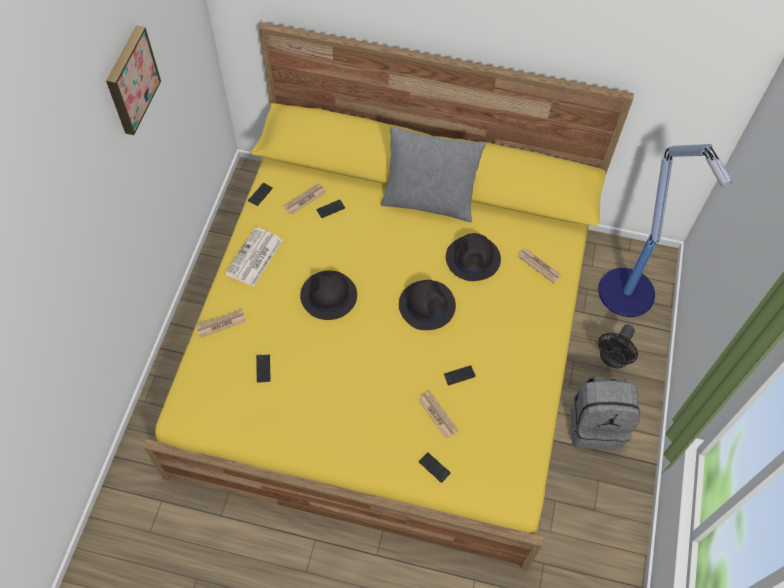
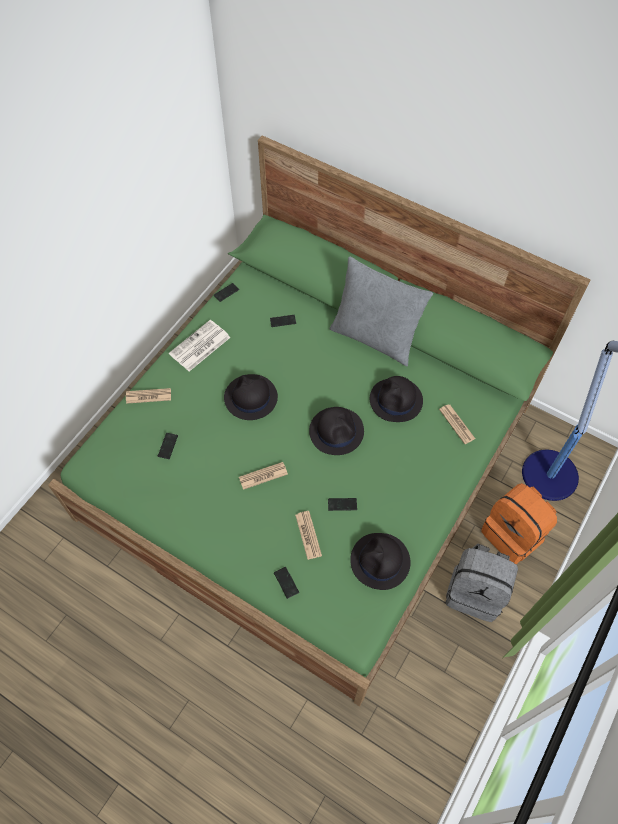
camera: 20 degrees right, 0 degrees up
picture [106,25,161,135] -> none
yellow bed [143,22,634,570] -> green bed [48,135,590,707]
newspaper [283,183,327,215] -> newspaper moved to [239,462,288,490]
black fan [598,324,638,369] -> orange backpack [481,483,557,564]
none -> black hat [350,533,411,590]

